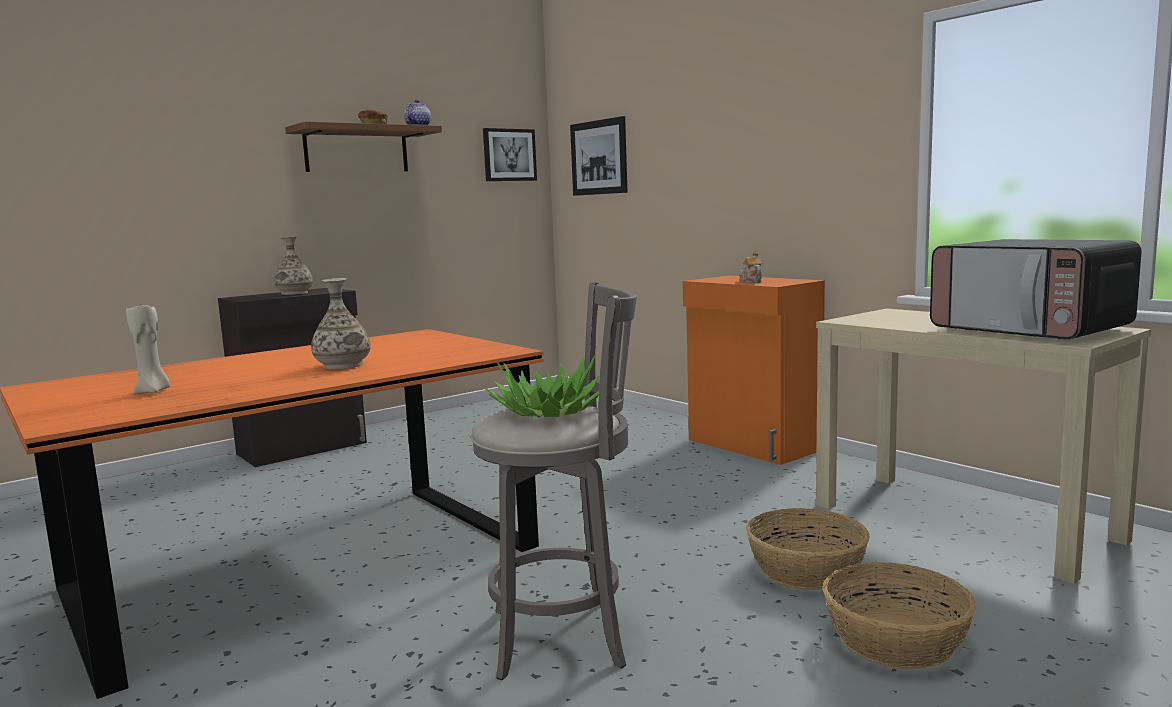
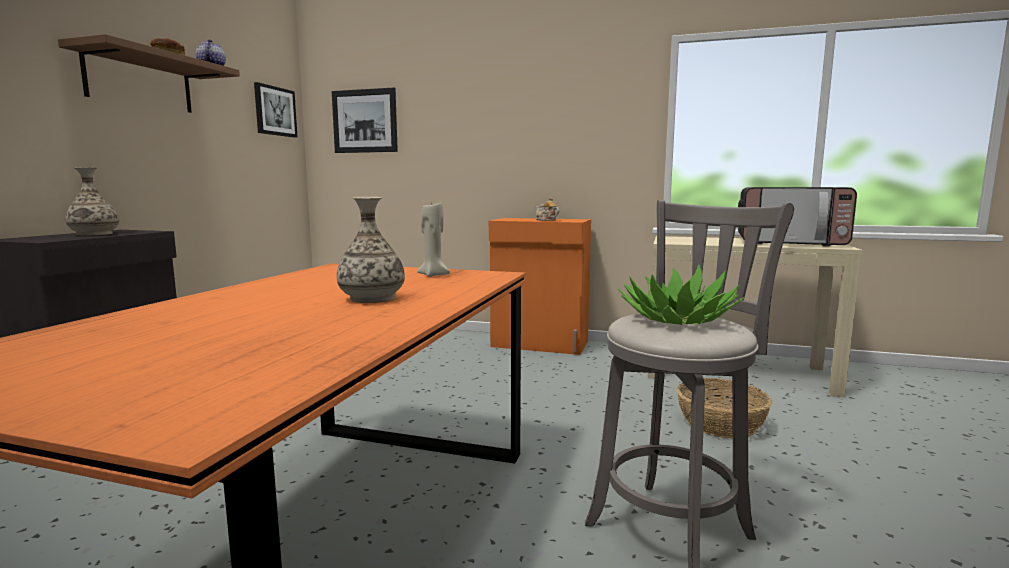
camera: 35 degrees left, 0 degrees up
beige candle [126,304,170,394] -> beige candle moved to [417,203,450,277]
basket [822,562,976,669] -> none

